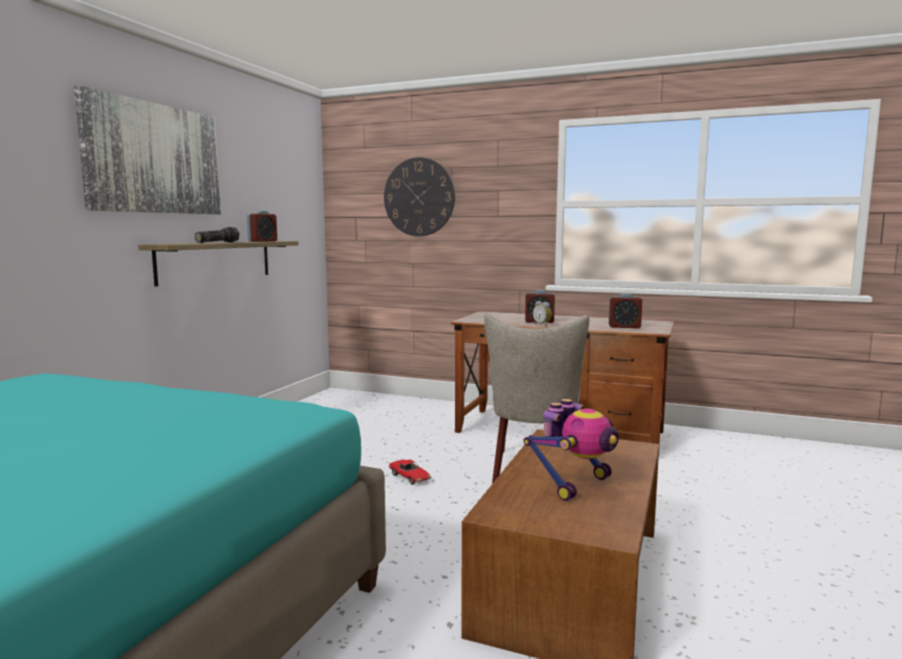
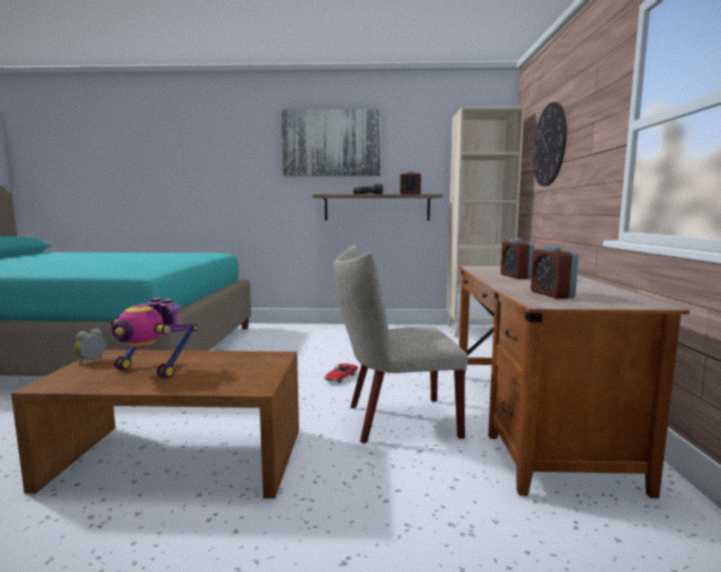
camera: 70 degrees right, 0 degrees up
alarm clock [533,301,551,326] -> alarm clock moved to [75,328,106,364]
none -> beige bookcase [446,106,524,337]

